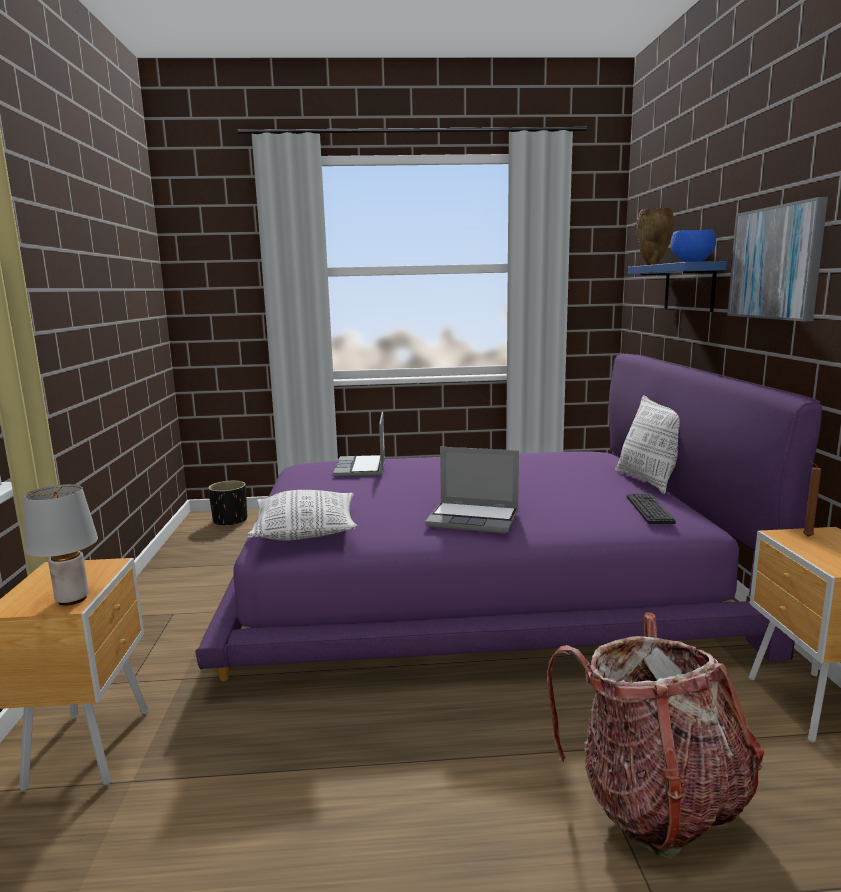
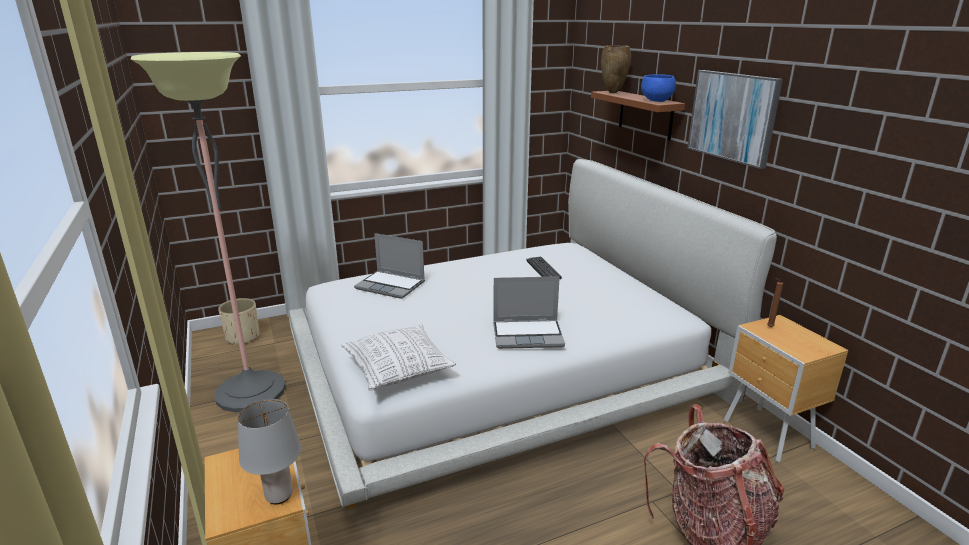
camera: 20 degrees left, 10 degrees up
purple bed [196,353,822,681] -> white bed [288,159,777,509]
black planter [208,481,247,526] -> beige planter [218,298,259,345]
laptop [333,412,385,477] -> laptop turned 45 degrees counterclockwise [354,233,425,299]
pillow [615,395,680,494] -> none
keyboard [627,493,676,524] -> keyboard moved to [526,257,562,279]
blue shelf [628,261,727,312] -> brown shelf [591,91,685,141]
none -> floor lamp [131,52,286,412]

